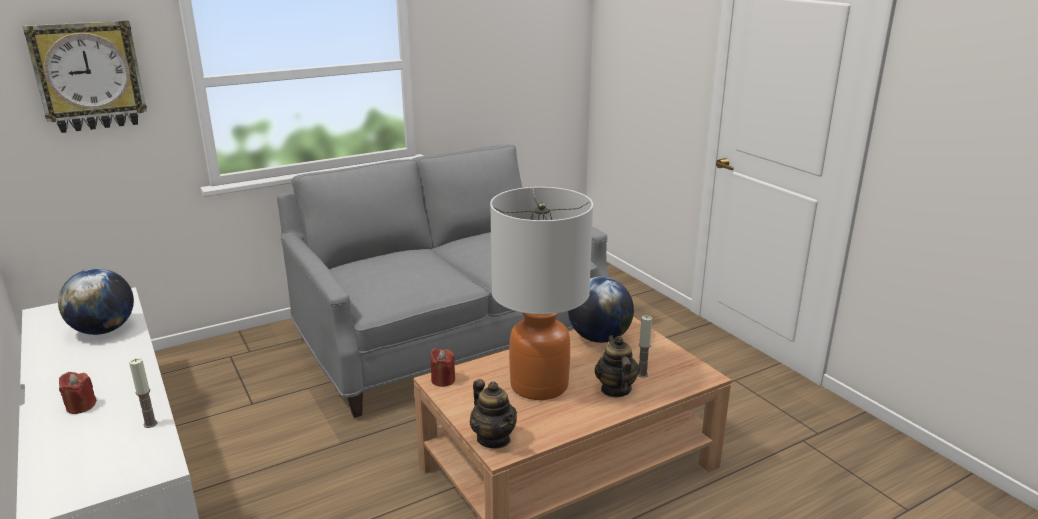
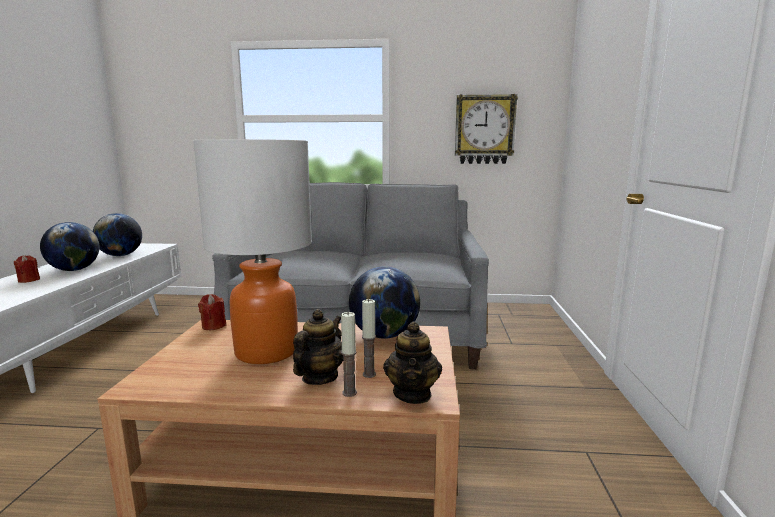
camera: 35 degrees right, 10 degrees down
wall clock [23,20,147,133] -> wall clock moved to [455,94,518,164]
candle [129,358,157,428] -> candle moved to [341,312,357,397]
teapot [470,379,517,448] -> teapot moved to [383,321,442,404]
none -> globe [40,222,100,271]

